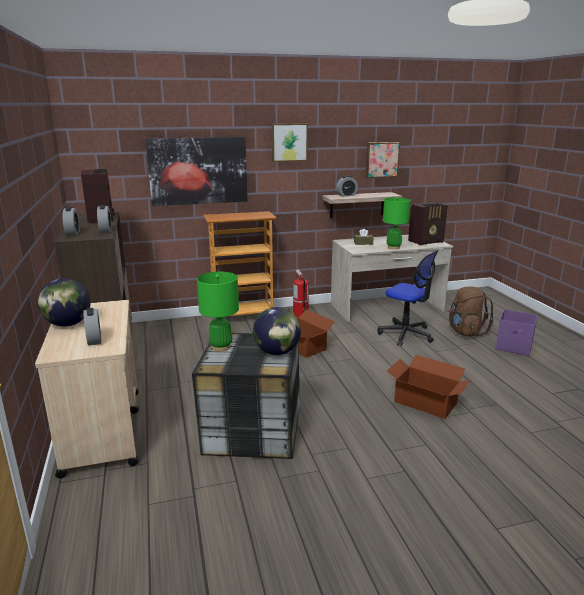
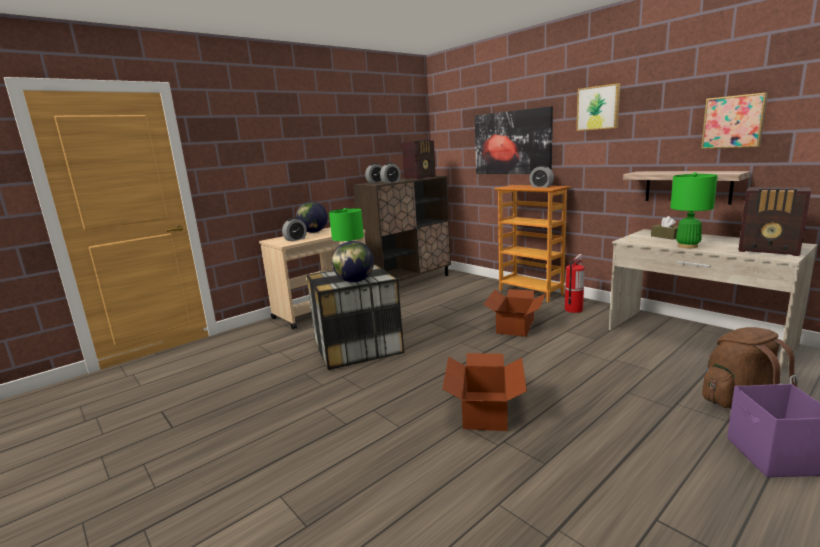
camera: 65 degrees right, 5 degrees down
alarm clock [336,176,358,197] -> alarm clock moved to [529,165,554,187]
office chair [378,250,439,346] -> none

